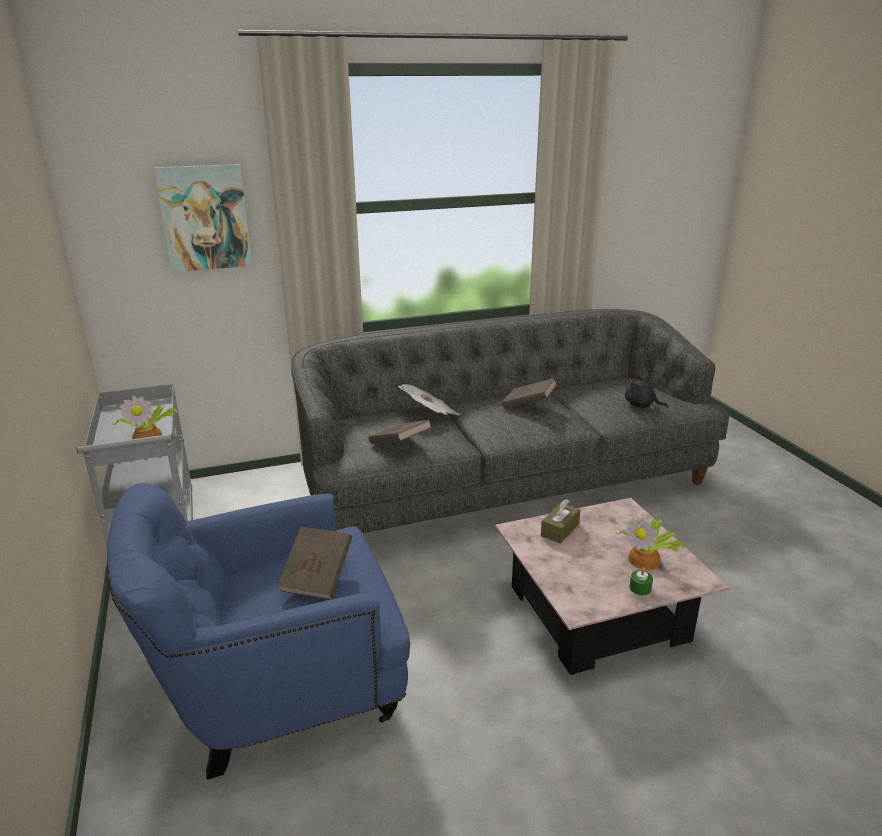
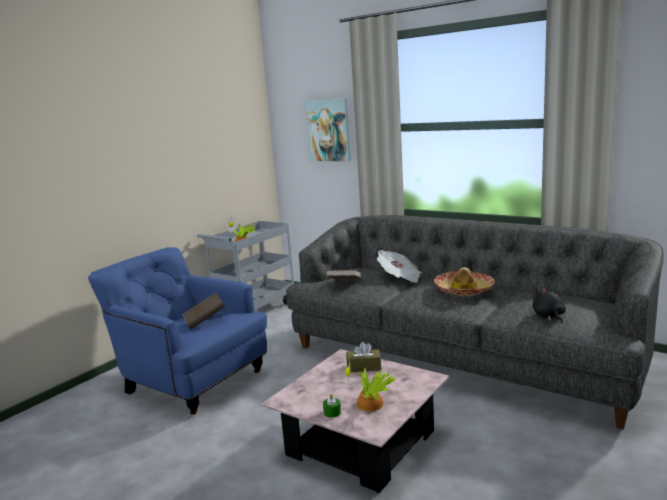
camera: 55 degrees right, 10 degrees down
brown book [502,378,557,409] -> hat [434,267,495,296]

